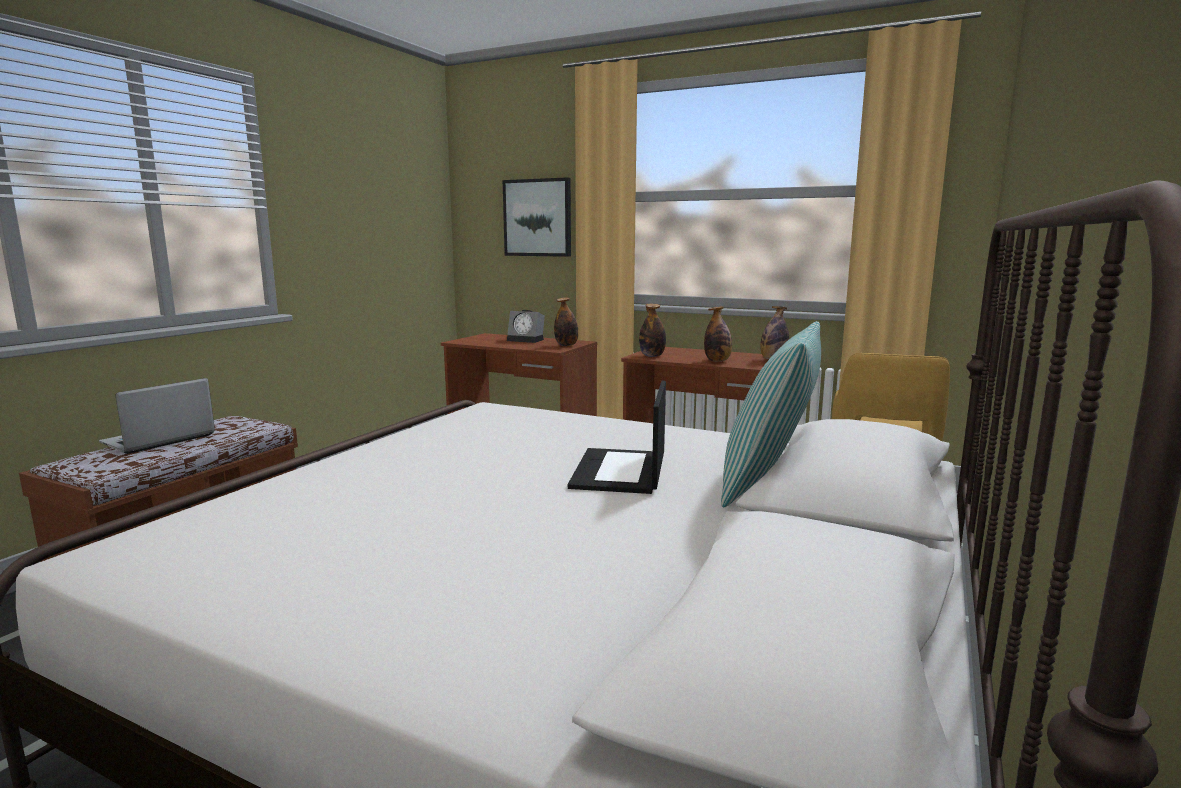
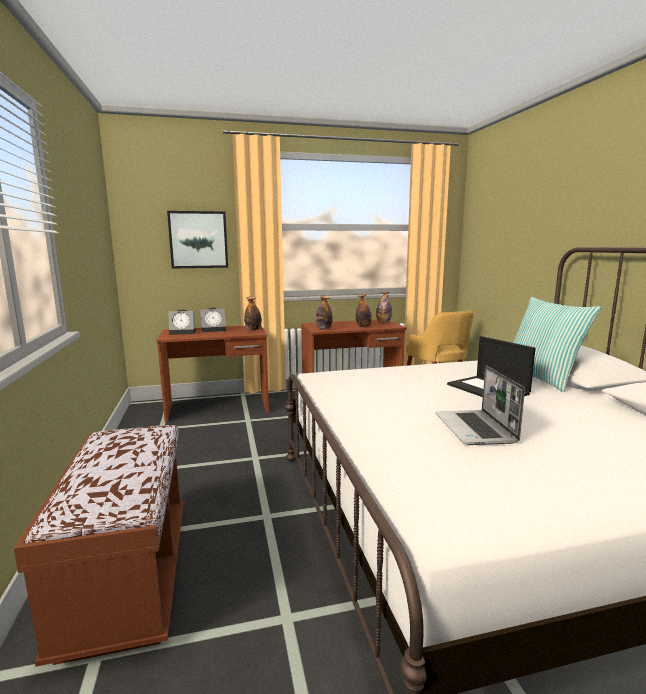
camera: 40 degrees left, 0 degrees up
laptop [99,378,215,454] -> laptop moved to [435,365,525,445]
none -> alarm clock [169,310,196,335]

